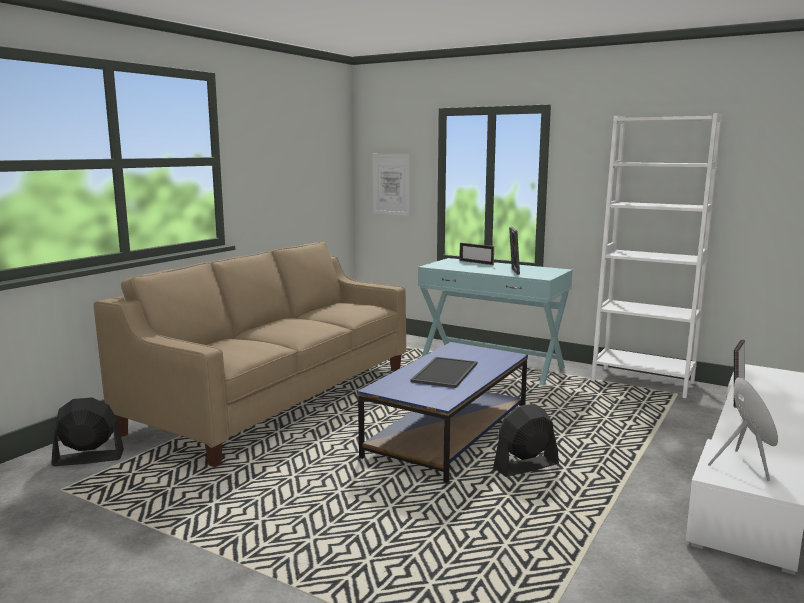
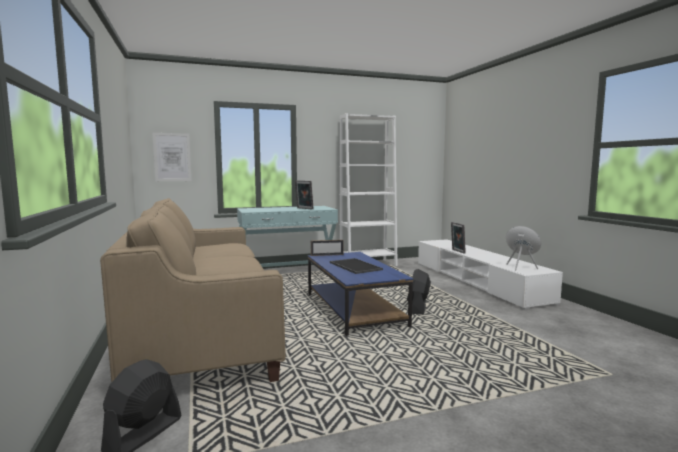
camera: 50 degrees left, 5 degrees down
picture frame [459,243,494,265] -> picture frame moved to [311,240,344,256]

